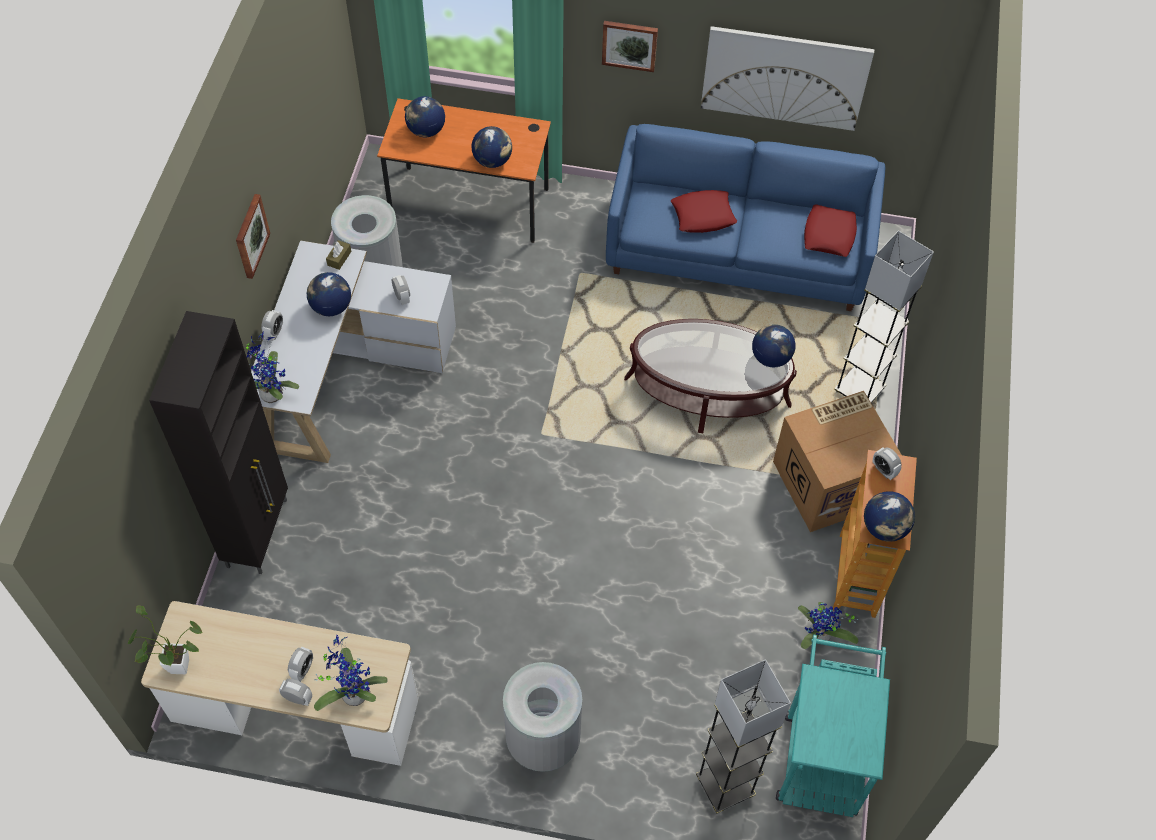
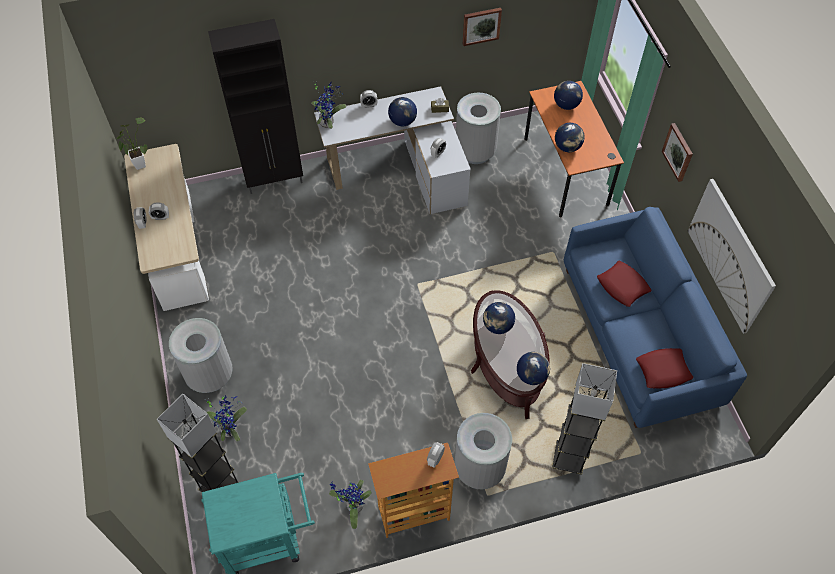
camera: 65 degrees right, 0 degrees up
picture [236,194,270,279] -> picture moved to [463,8,502,46]
potted plant [314,635,388,711] -> potted plant moved to [205,395,247,442]
cardboard box [773,391,901,532] -> grey trash can [455,413,512,489]
globe [864,491,915,542] -> globe moved to [483,302,515,334]

